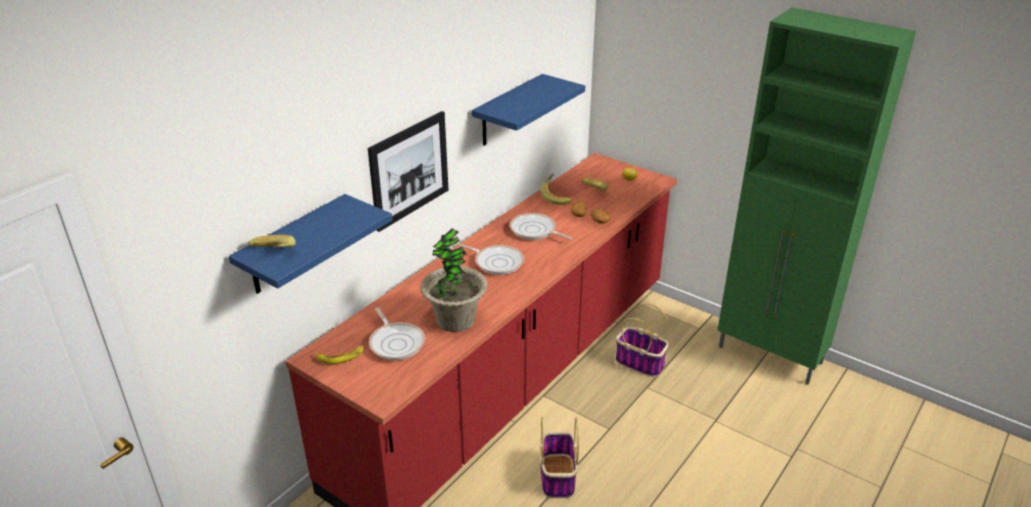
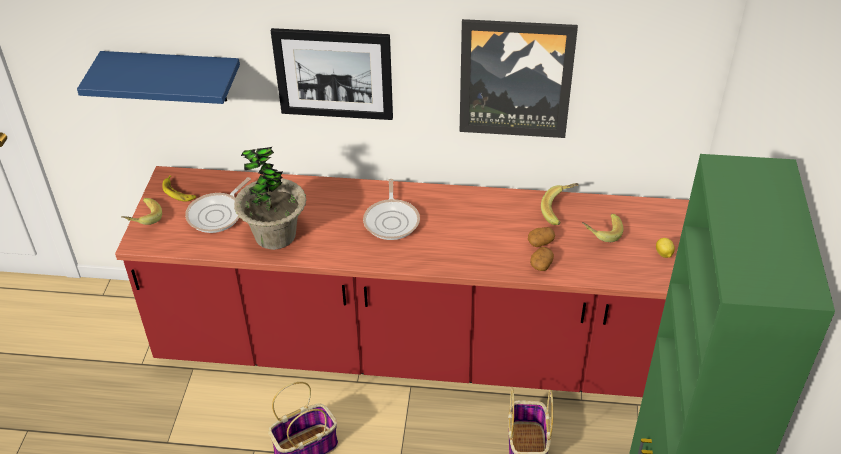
camera: 60 degrees right, 10 degrees up
banana [248,235,296,248] -> banana moved to [122,198,162,225]
blue shelf [472,74,585,146] -> picture [460,19,578,138]
frying pan [510,213,573,240] -> none

